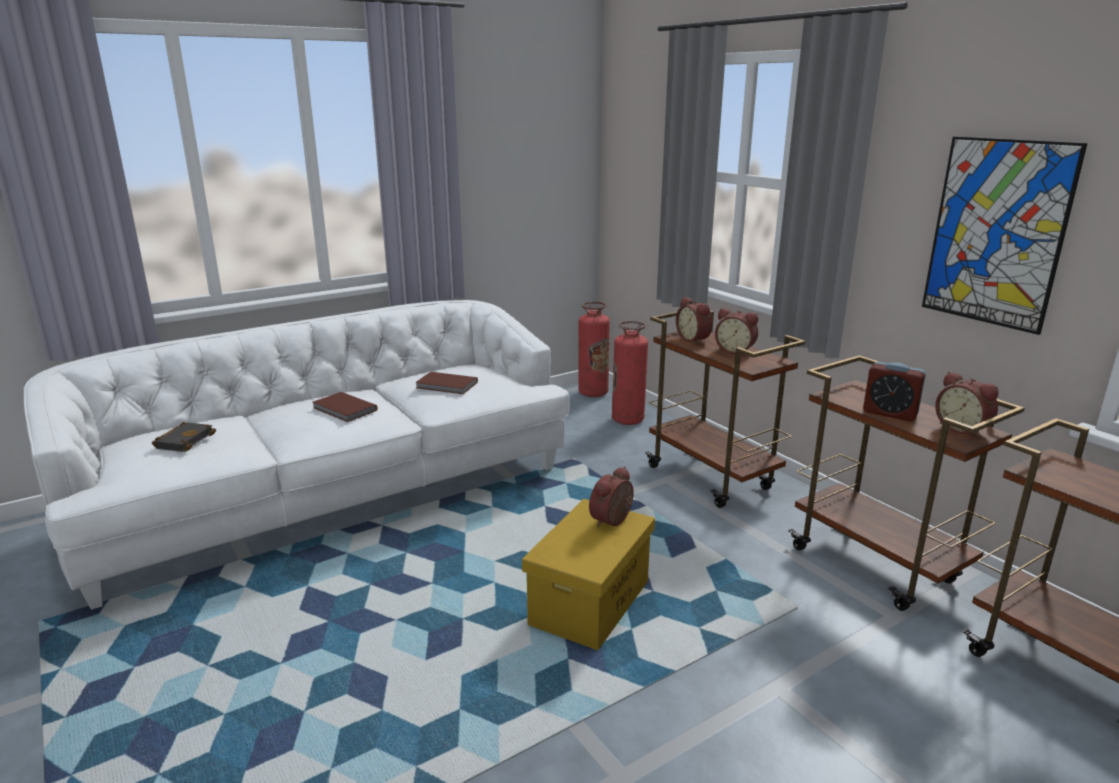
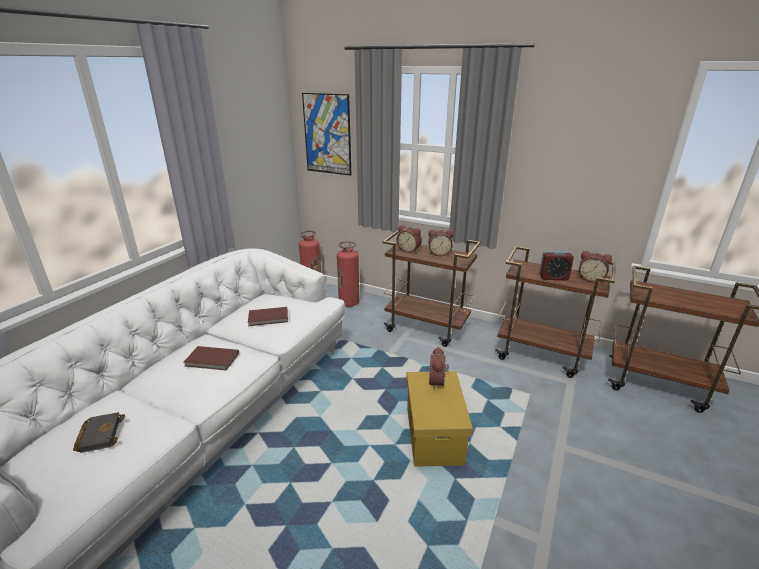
camera: 30 degrees left, 5 degrees up
picture [922,136,1087,335] -> picture moved to [302,93,351,176]

